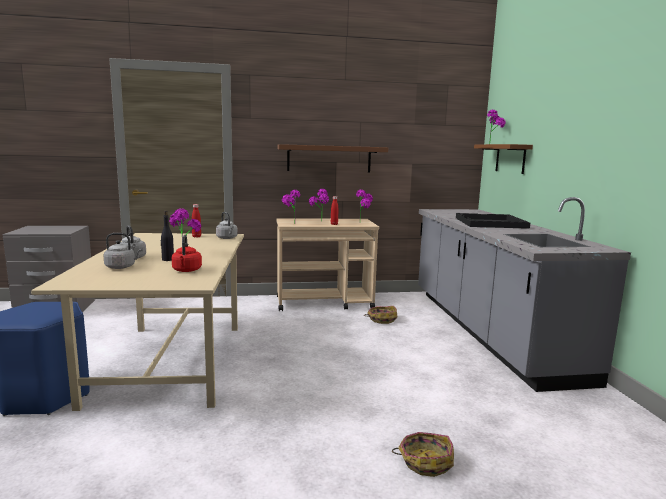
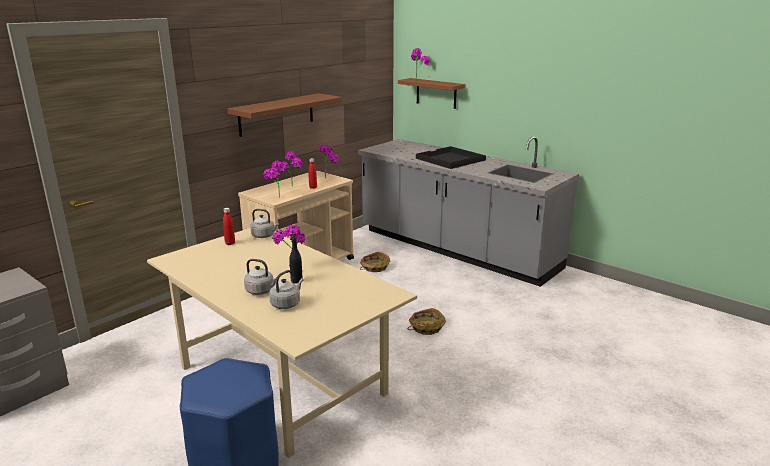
camera: 40 degrees left, 10 degrees up
red kettle [172,235,202,272] -> none
basket [392,432,454,477] -> basket moved to [407,308,446,335]

